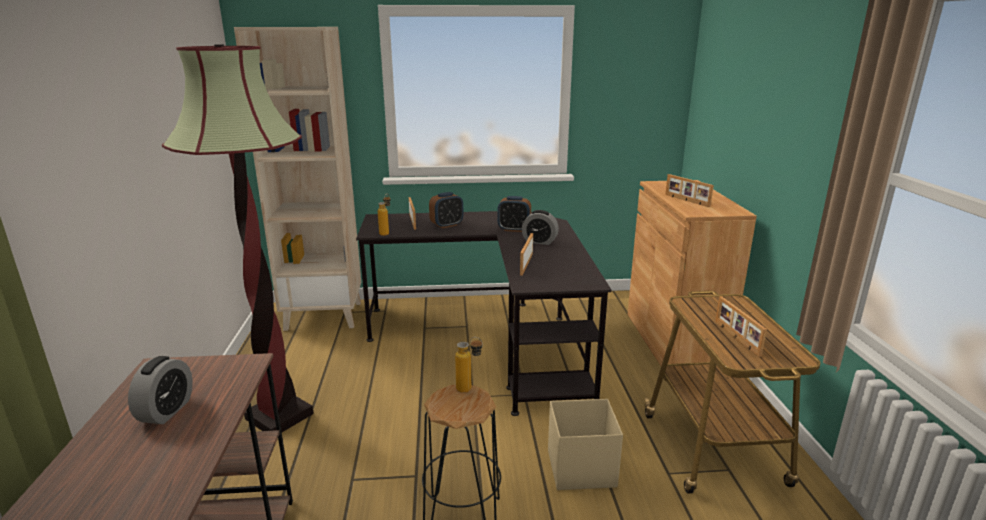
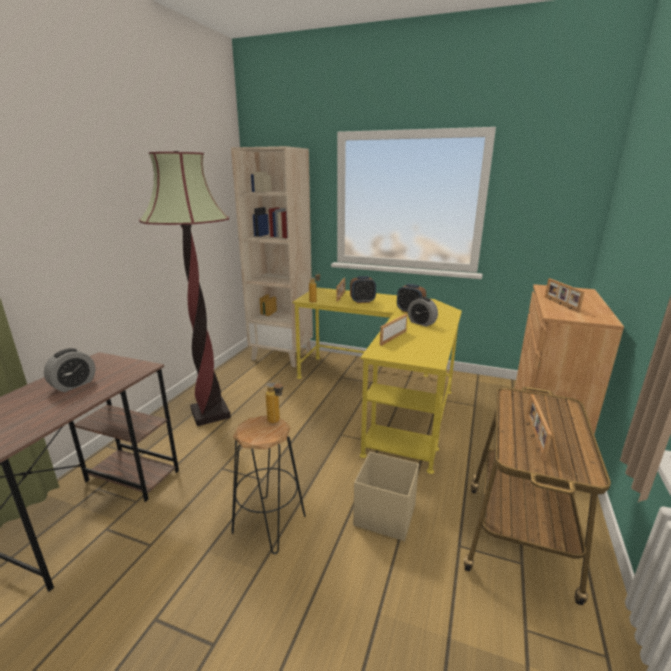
camera: 25 degrees right, 0 degrees up
black desk [356,211,612,416] -> yellow desk [293,287,462,474]

